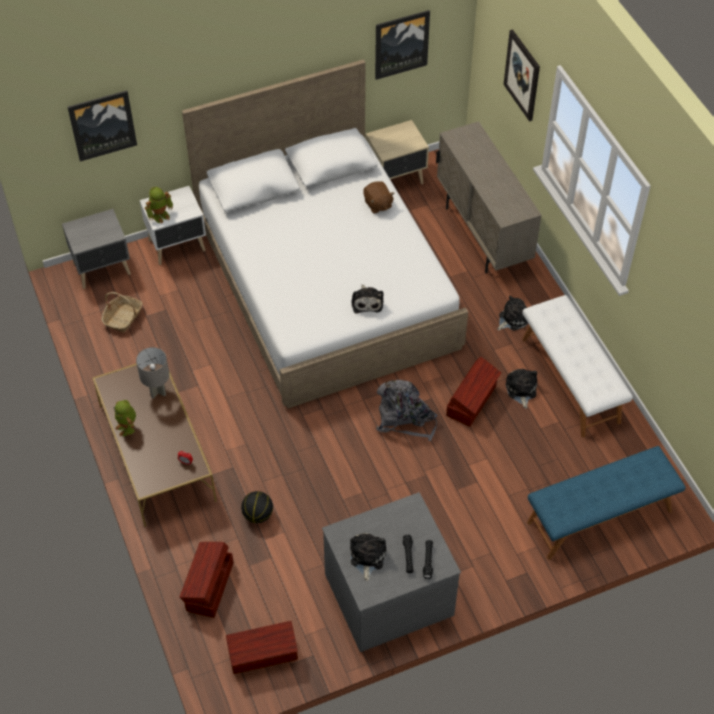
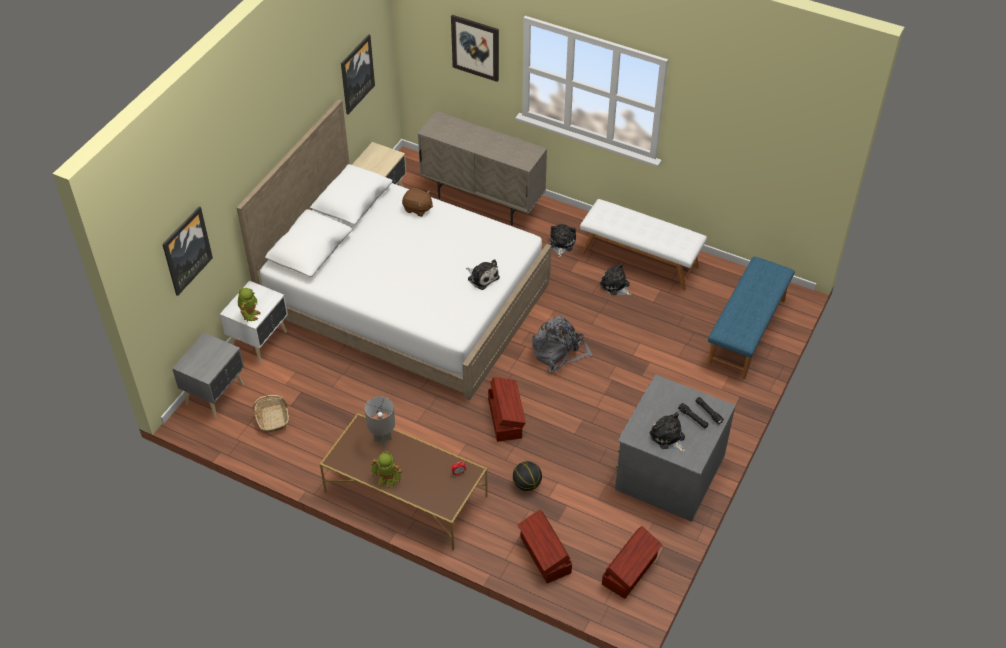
camera: 40 degrees left, 5 degrees down
brown storage box [446,357,501,427] -> brown storage box moved to [488,377,526,442]

